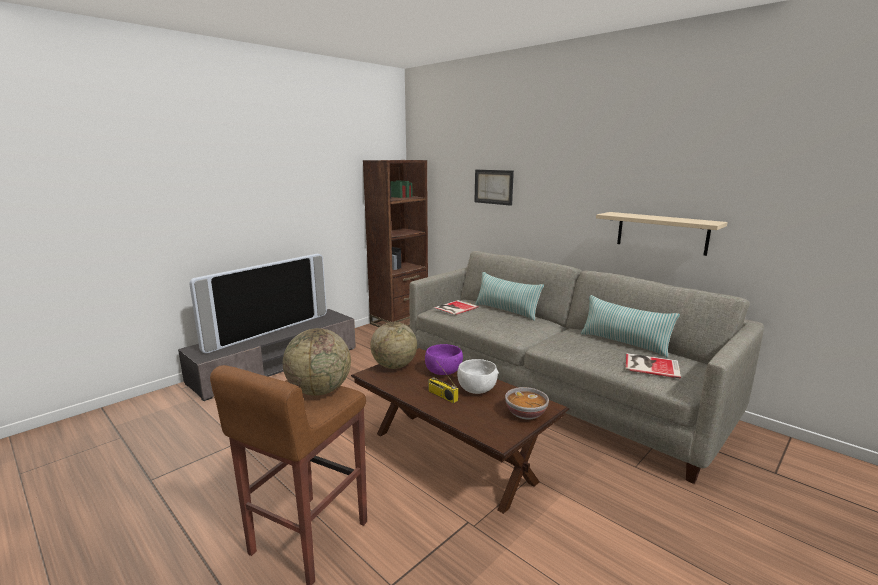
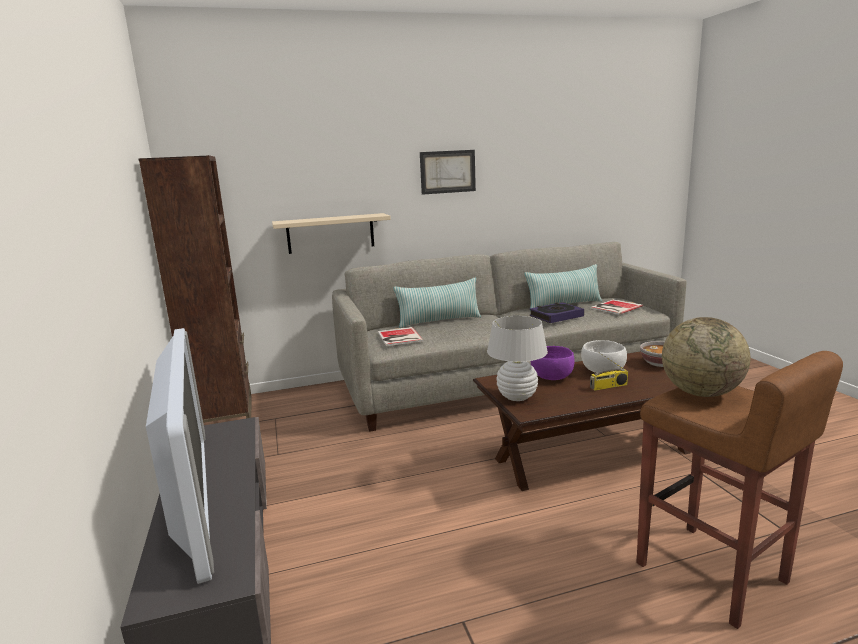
camera: 60 degrees left, 0 degrees up
globe [370,322,417,369] -> white table lamp [487,316,548,401]
picture [474,170,514,206] -> picture moved to [420,150,476,195]
beige shelf [596,212,728,256] -> beige shelf moved to [272,213,391,254]
none -> book [530,302,584,323]

